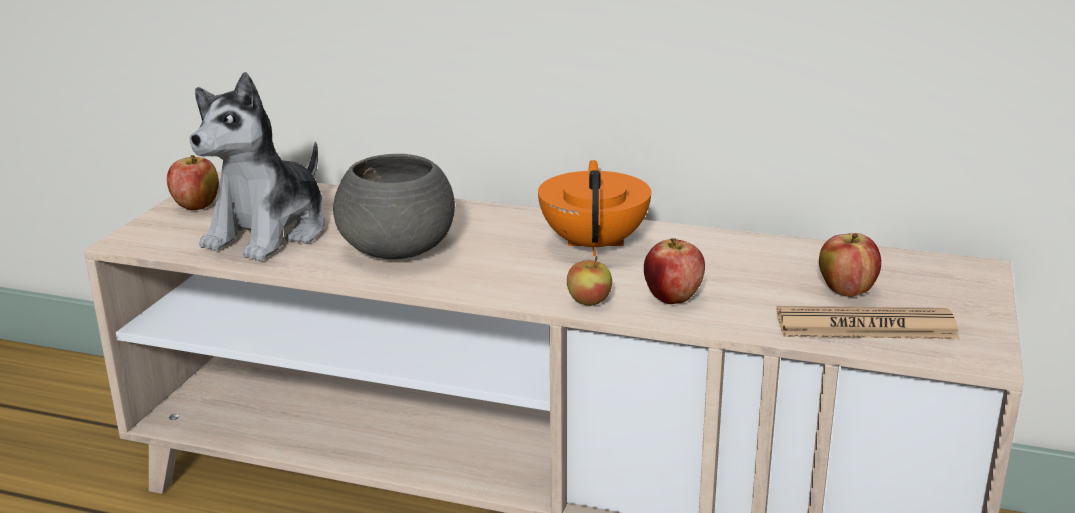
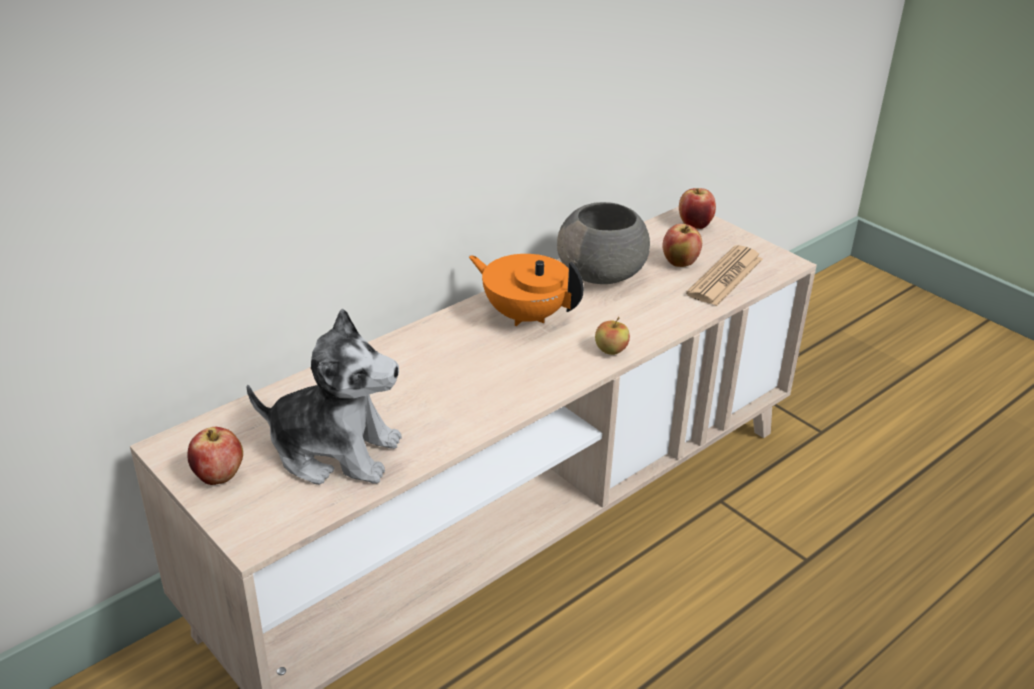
camera: 60 degrees left, 10 degrees up
plush toy [190,72,325,261] -> plush toy turned 45 degrees counterclockwise [247,308,402,485]
grey bowl [333,154,455,259] -> grey bowl moved to [557,202,650,284]
apple [644,238,705,304] -> apple moved to [679,188,716,229]

